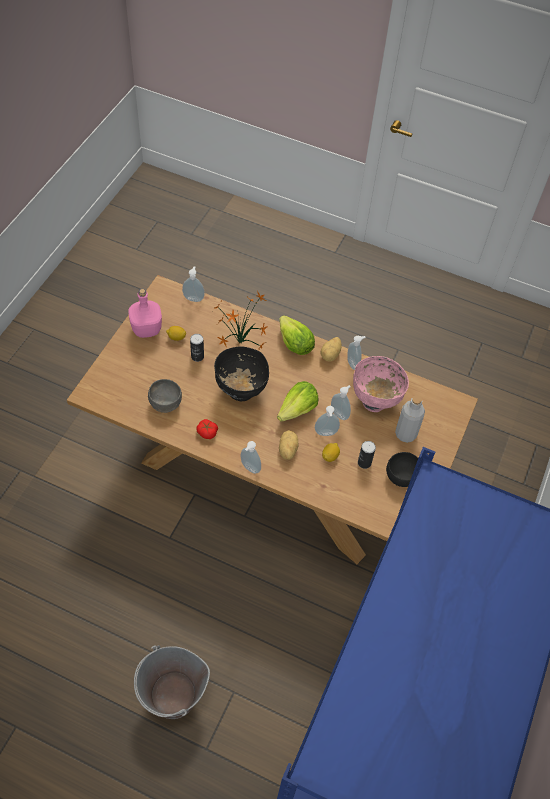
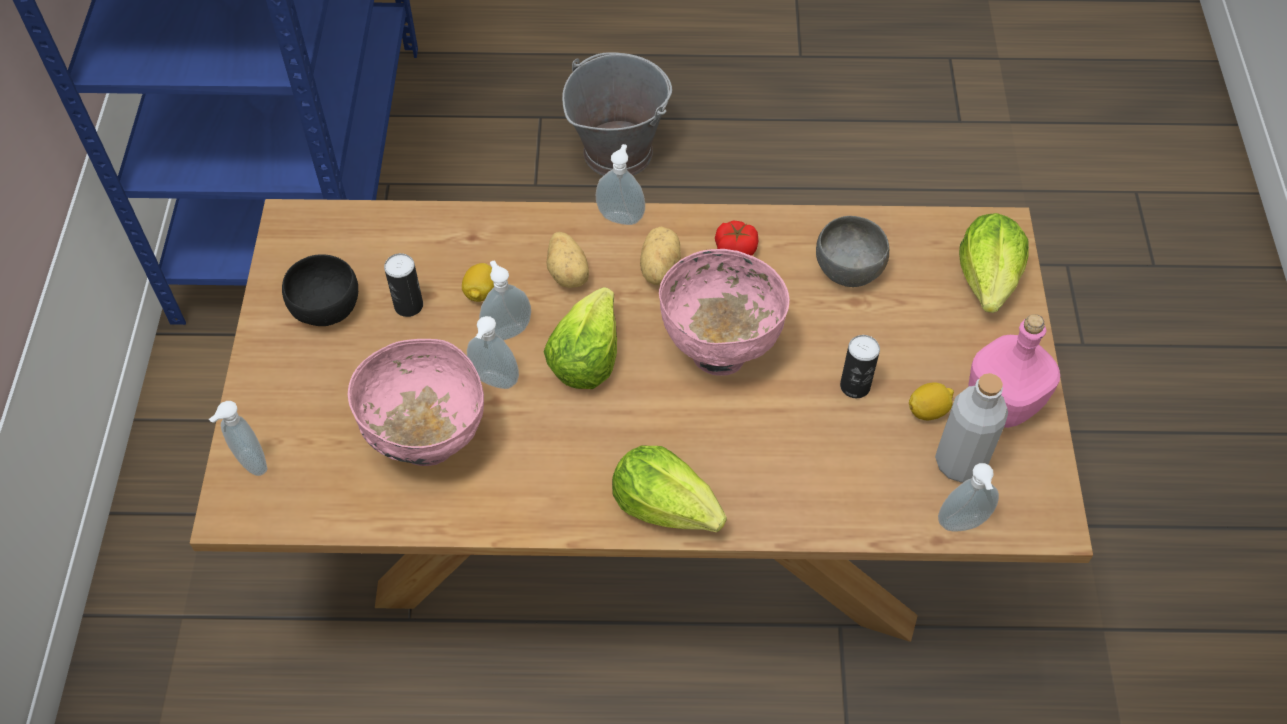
camera: 160 degrees right, 0 degrees up
potted plant [214,293,268,351] -> none
black bowl [214,346,269,401] -> pink bowl [659,249,790,376]
potato [320,337,342,362] -> potato moved to [640,227,681,285]
soap dispenser [347,336,365,370] -> soap dispenser moved to [209,401,268,476]
grey bottle [395,395,425,443] -> grey bottle moved to [935,373,1008,483]
none -> lettuce [959,213,1029,313]

